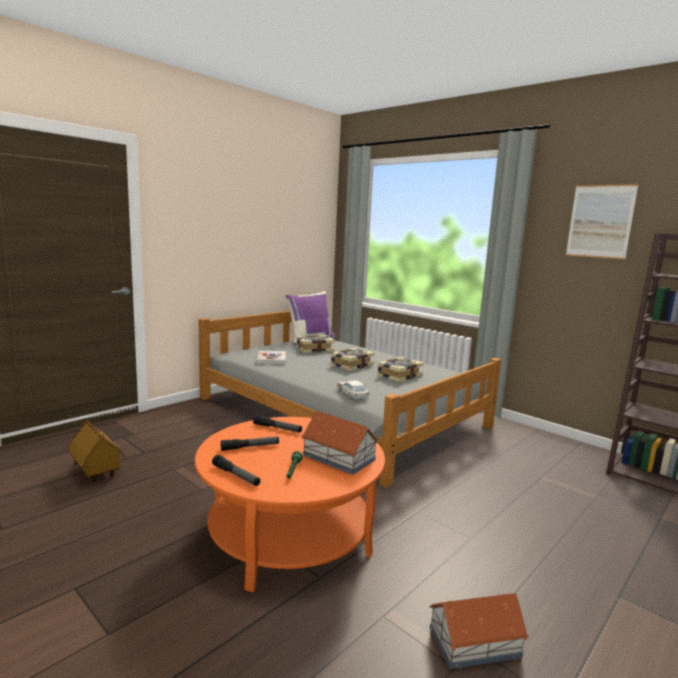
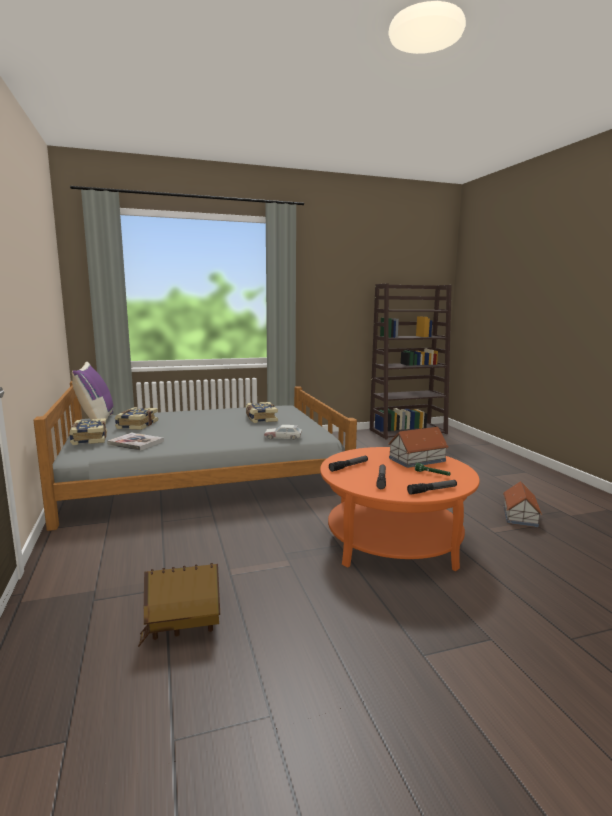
camera: 60 degrees left, 0 degrees up
book [330,348,374,371] -> book moved to [69,418,107,445]
picture [566,184,639,259] -> none

